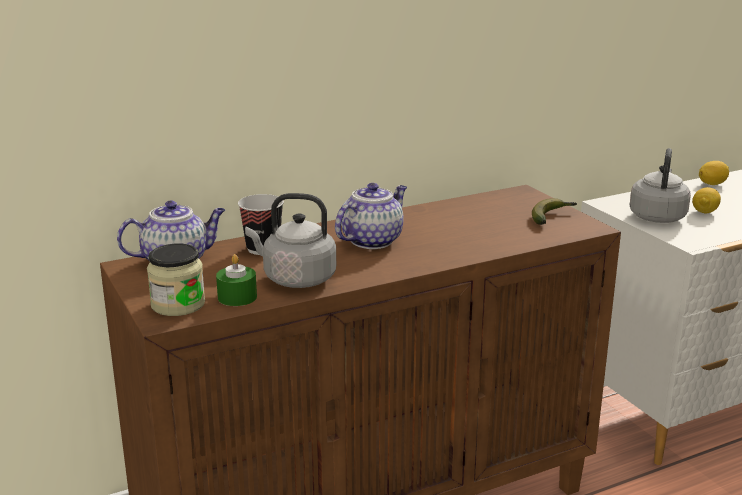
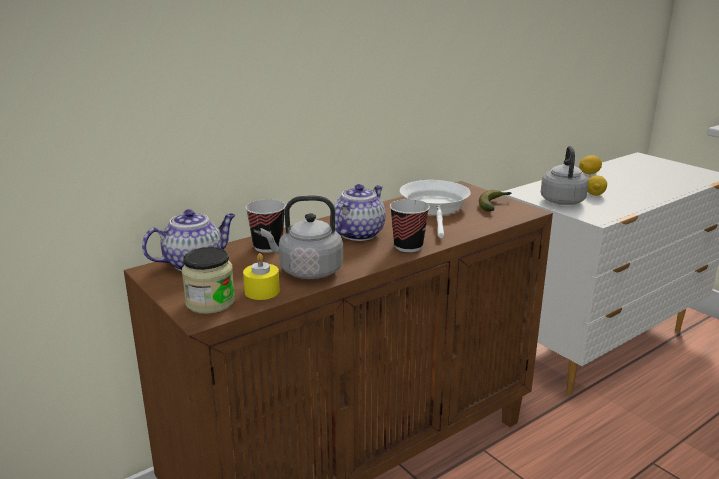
camera: 10 degrees left, 0 degrees up
green candle [216,254,257,306] -> yellow candle [243,253,280,300]
none -> cup [390,199,430,252]
none -> white frying pan [400,180,471,238]

